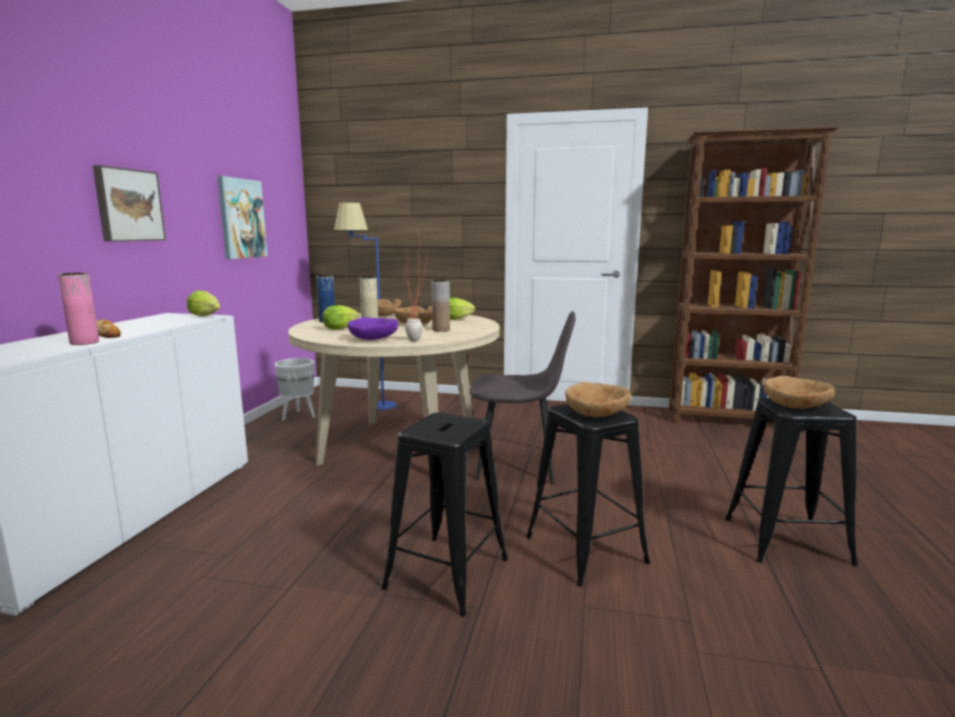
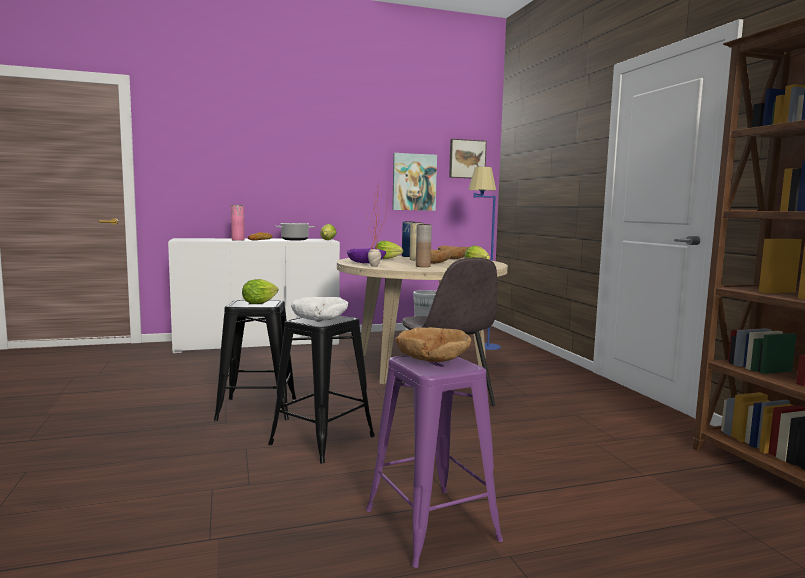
camera: 60 degrees right, 5 degrees down
picture [93,165,166,242] -> picture moved to [449,139,487,178]
brown bowl [565,382,631,417] -> white bowl [291,297,348,321]
black stool [725,398,858,566] -> purple stool [366,355,503,568]
none -> lettuce [242,279,278,304]
none -> cooking pot [275,223,315,240]

